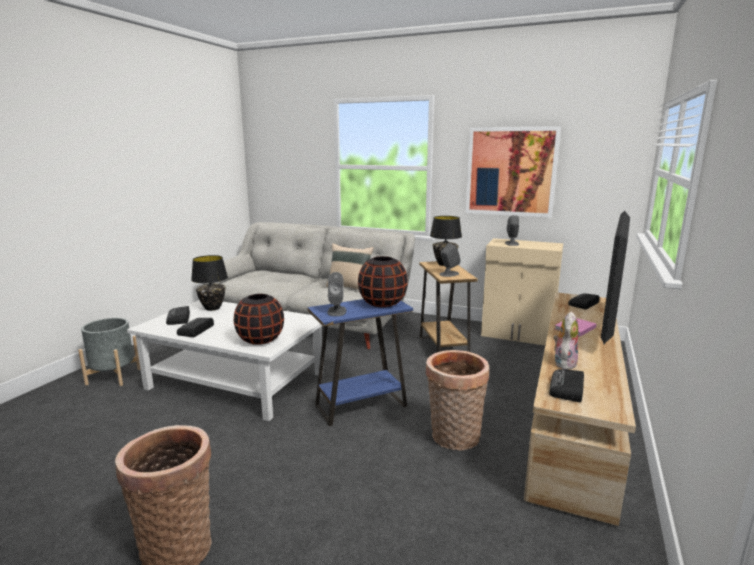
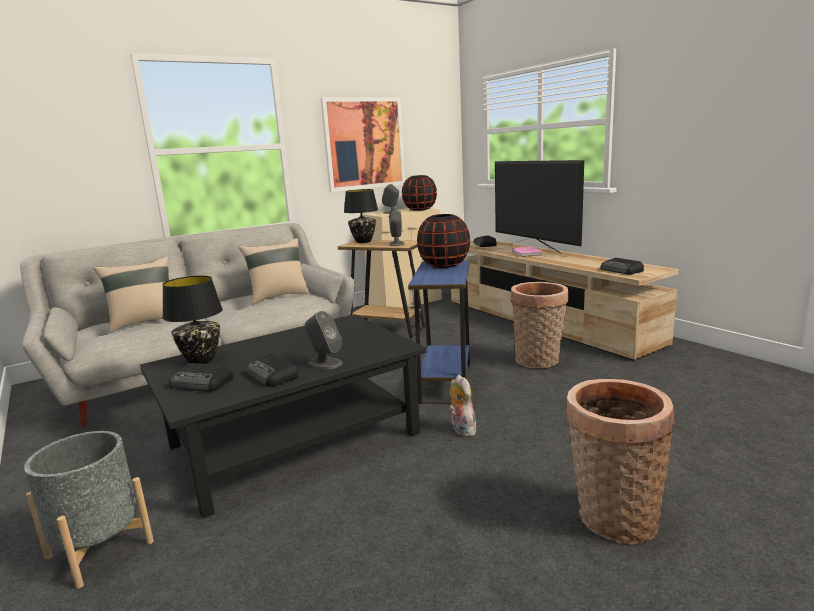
camera: 55 degrees left, 0 degrees up
white coffee table [127,300,323,421] -> black coffee table [140,314,427,518]
black vase [234,294,284,345] -> black vase moved to [402,175,437,211]
grey speaker [327,272,346,316] -> grey speaker moved to [305,311,343,369]
plush toy [553,311,578,370] -> plush toy moved to [449,375,476,437]
none -> beige pillow [93,256,169,332]

